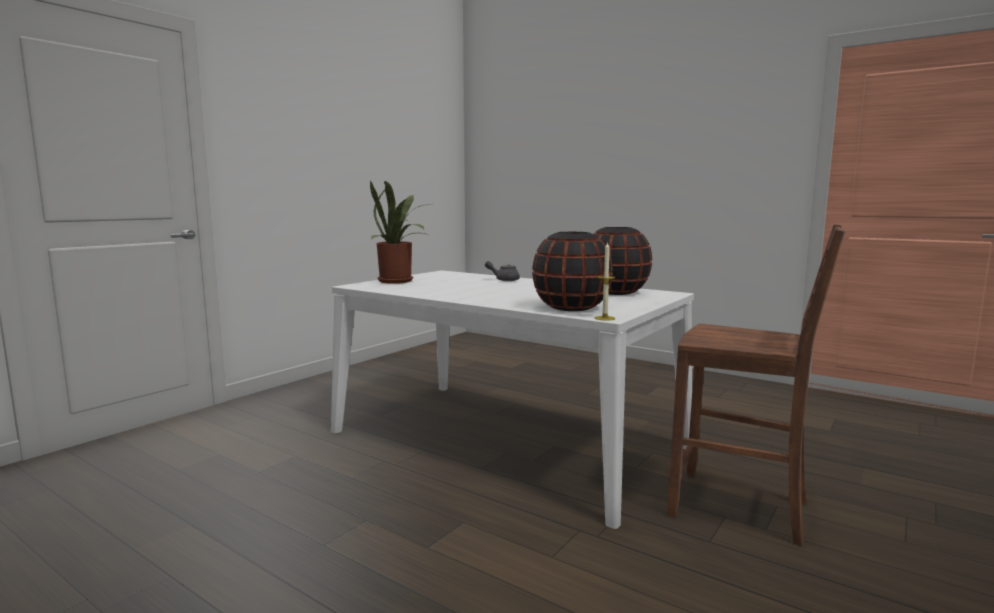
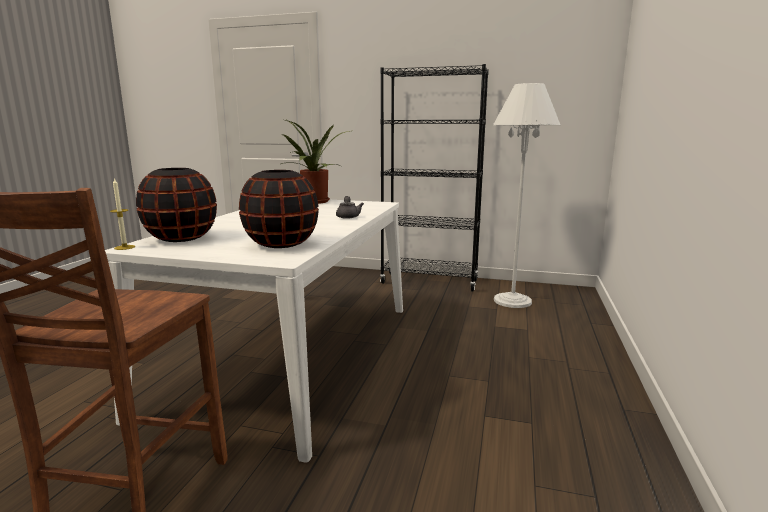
camera: 70 degrees right, 5 degrees up
none -> black bookcase [380,64,489,292]
none -> white floor lamp [493,83,561,308]

